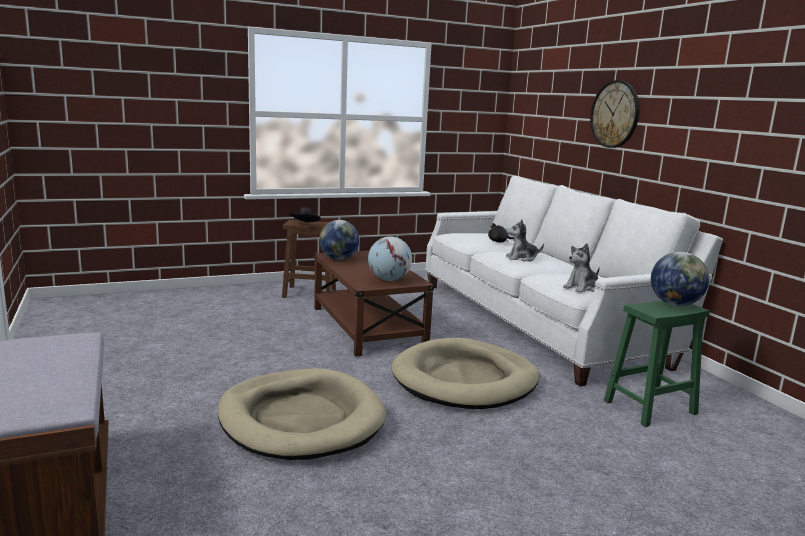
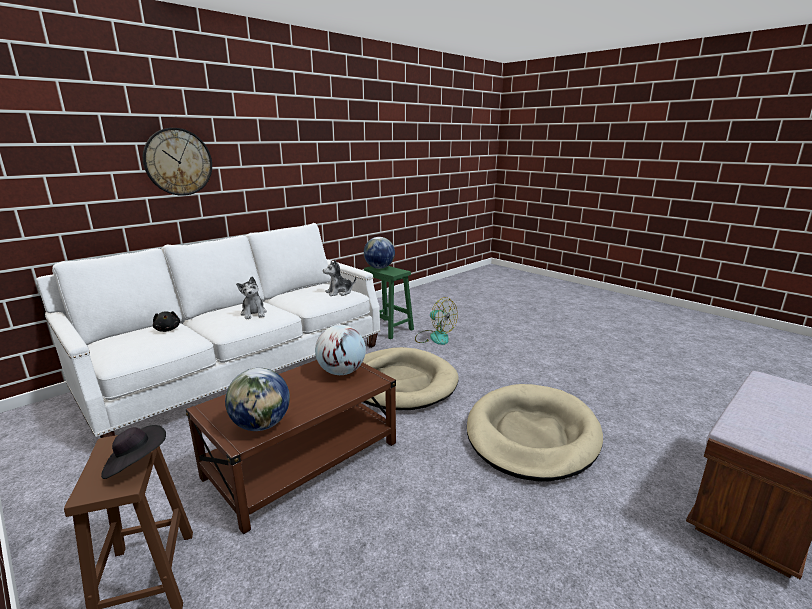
camera: 110 degrees left, 5 degrees up
plush toy [563,243,600,293] -> plush toy turned 120 degrees clockwise [323,260,356,296]
none -> fan [415,297,458,345]

